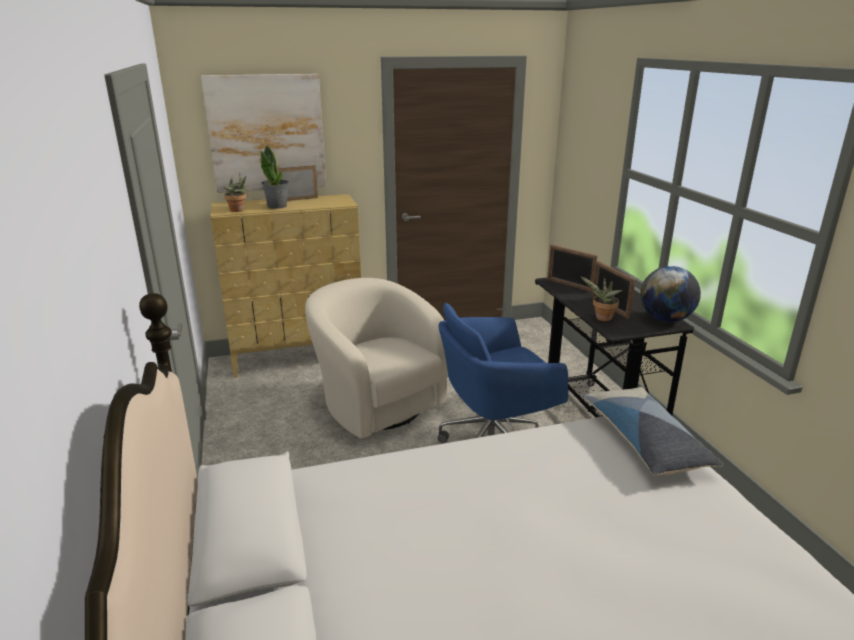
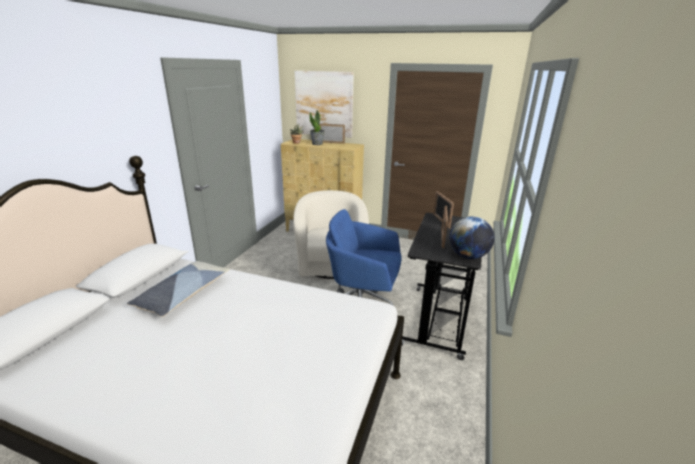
camera: 35 degrees right, 0 degrees up
potted plant [580,276,622,321] -> none
pillow [583,387,723,475] -> pillow moved to [127,261,229,317]

